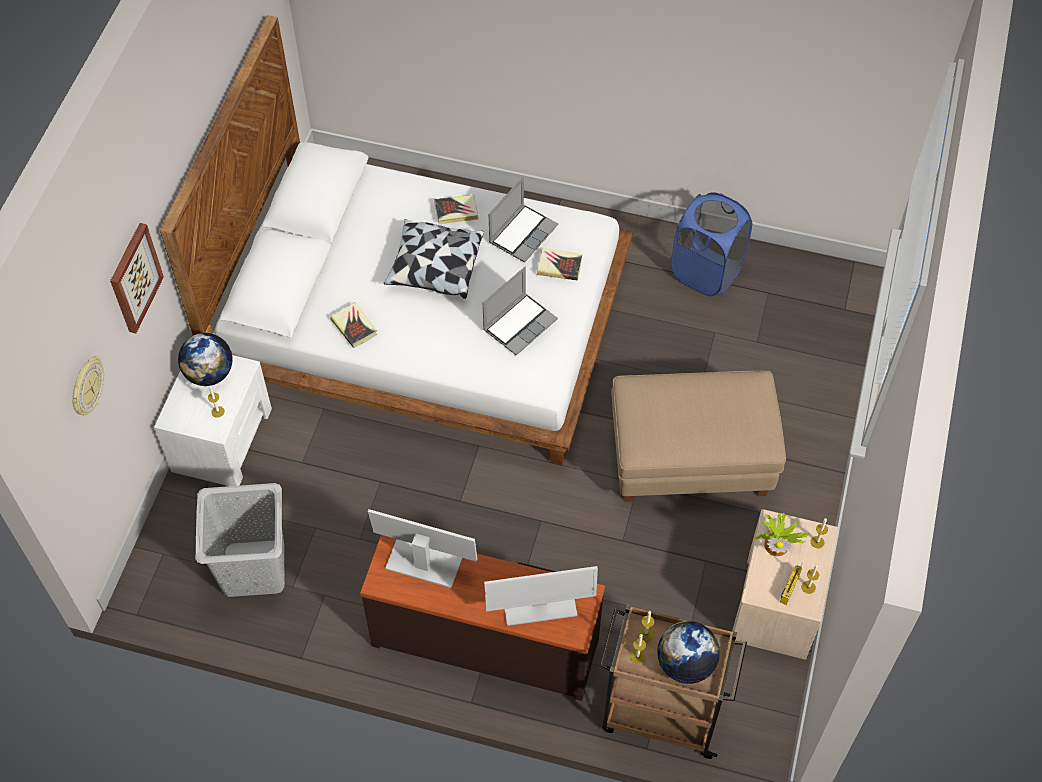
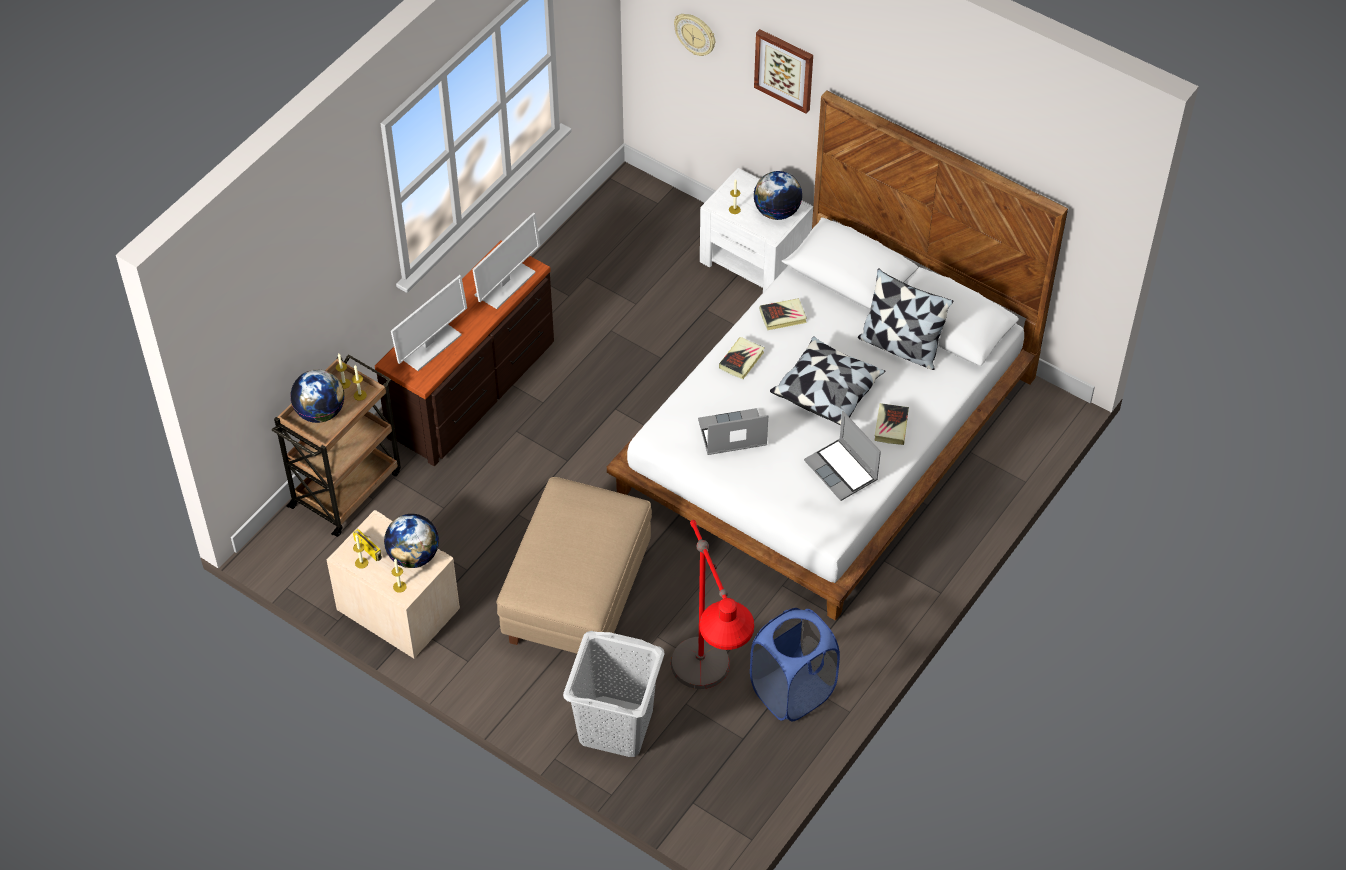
camera: 110 degrees right, 5 degrees down
grey laundry basket [195,483,285,597] -> grey laundry basket moved to [563,631,665,757]
laptop [483,267,558,356] -> laptop turned 105 degrees clockwise [698,408,768,455]
monitor [484,566,598,626] -> monitor turned 150 degrees counterclockwise [391,275,467,371]
book [537,248,582,281] -> book moved to [719,337,764,379]
potted plant [755,512,807,556] -> globe [384,514,439,568]
none -> red floor lamp [671,520,754,689]
none -> pillow [858,268,953,370]

